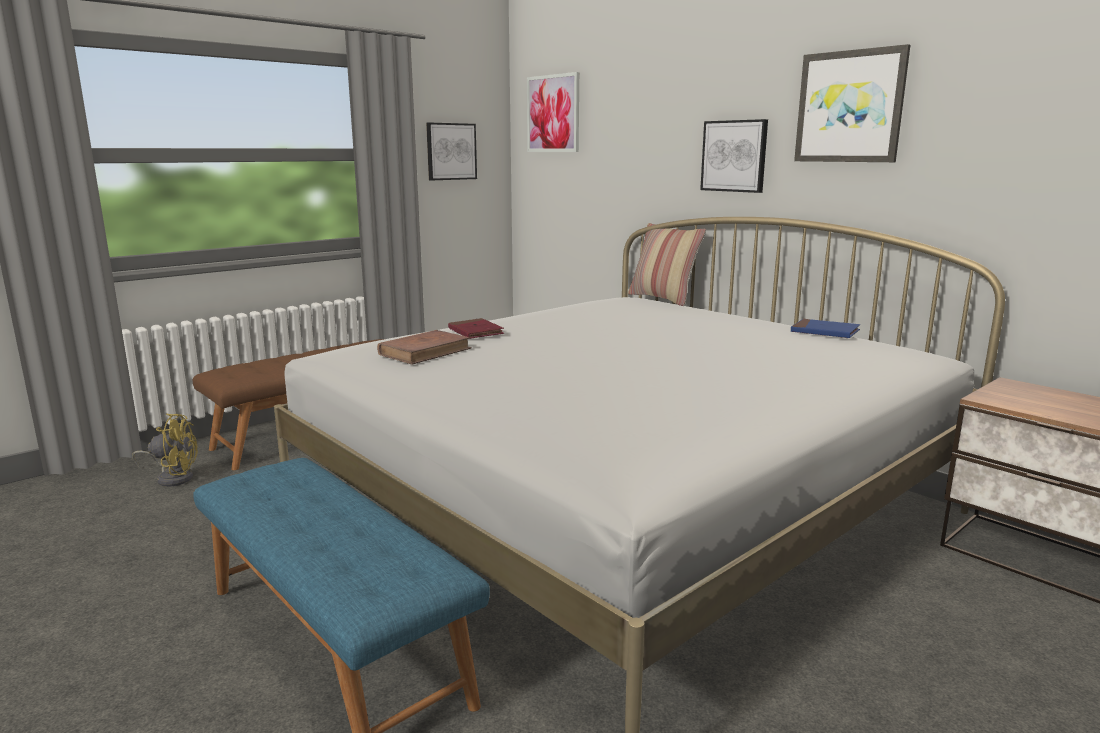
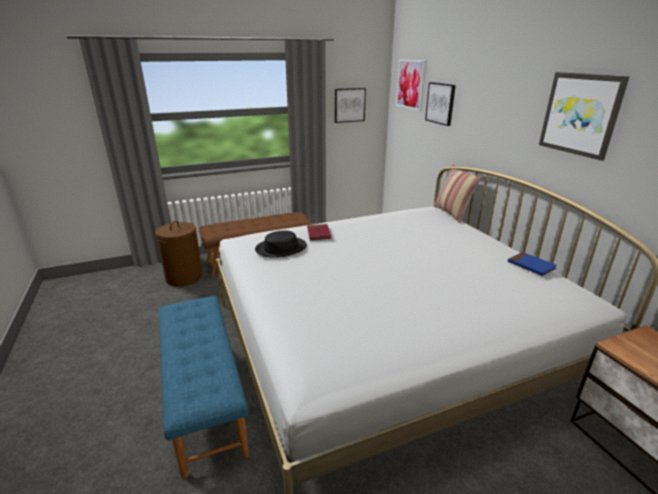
camera: 20 degrees right, 10 degrees up
yellow fan [132,414,198,487] -> brown laundry basket [155,221,203,286]
brown book [377,330,472,364] -> black hat [255,230,307,258]
picture [700,119,768,193] -> picture moved to [425,82,456,126]

